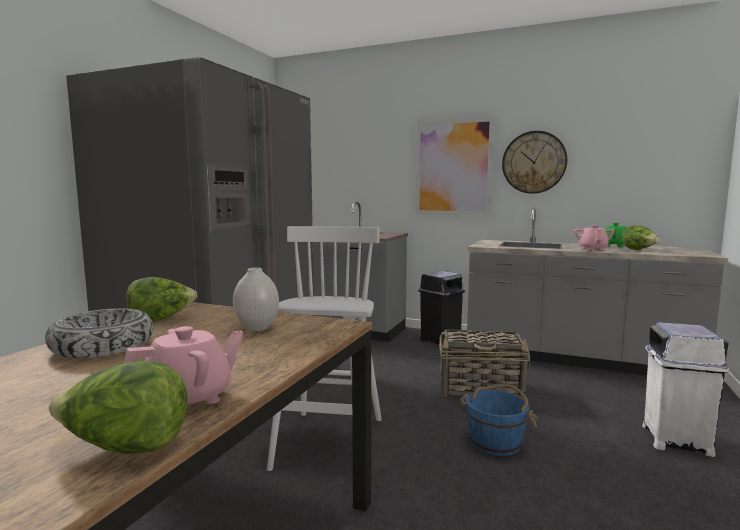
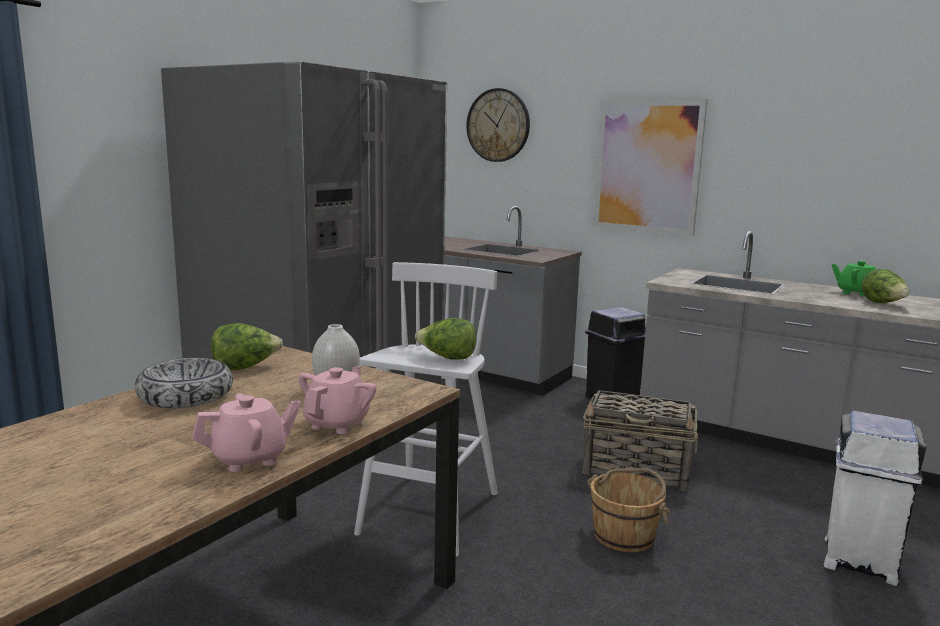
camera: 10 degrees right, 5 degrees up
lettuce [49,360,187,454] -> lettuce moved to [415,318,477,360]
blue bucket [460,384,537,456] -> brown bucket [587,468,671,553]
wall clock [502,131,567,194] -> wall clock moved to [466,88,530,162]
pink teapot [574,225,614,251] -> pink teapot moved to [298,366,376,434]

